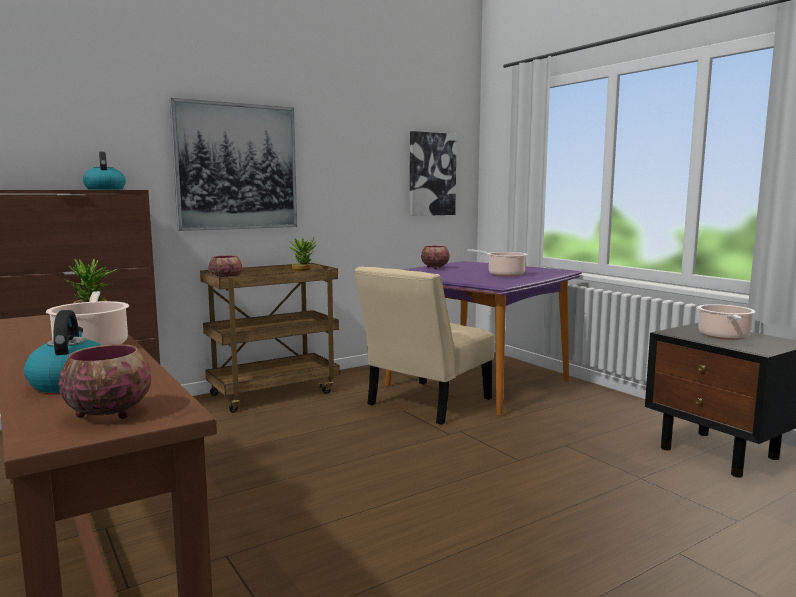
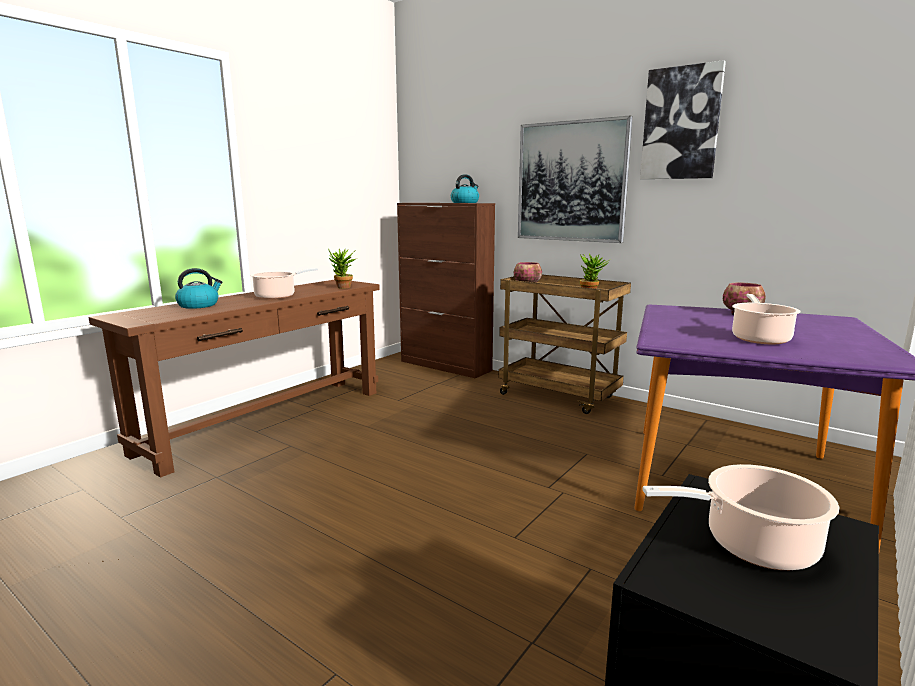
camera: 70 degrees right, 5 degrees up
bowl [58,344,151,419] -> none
beige chair [354,266,494,425] -> none
picture [410,131,457,216] -> picture moved to [640,60,726,179]

